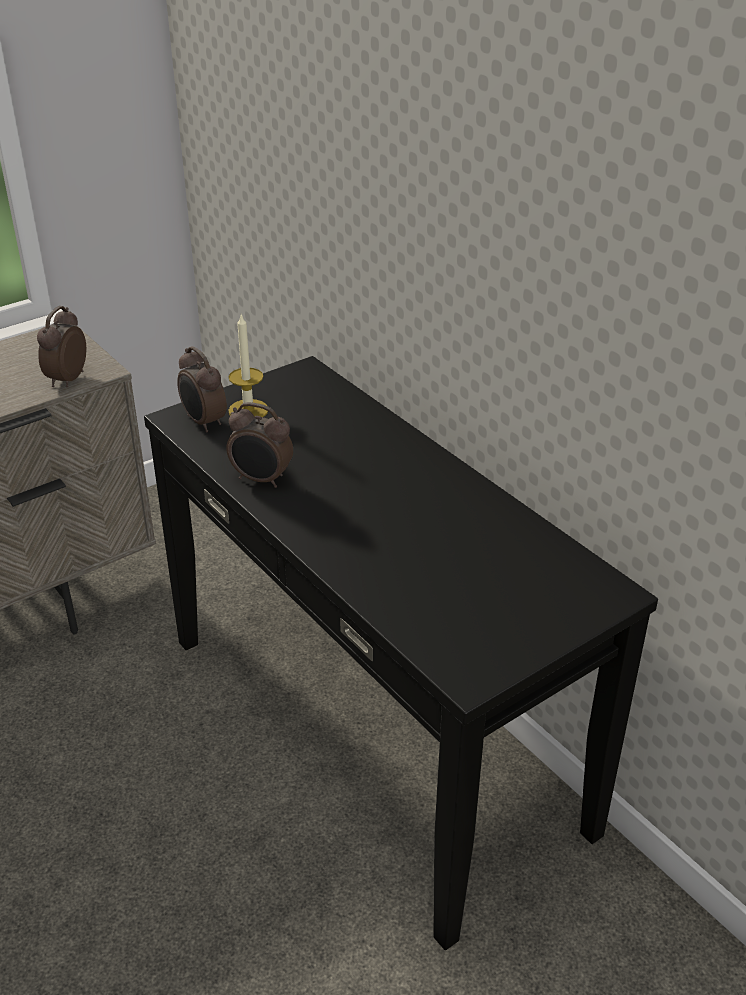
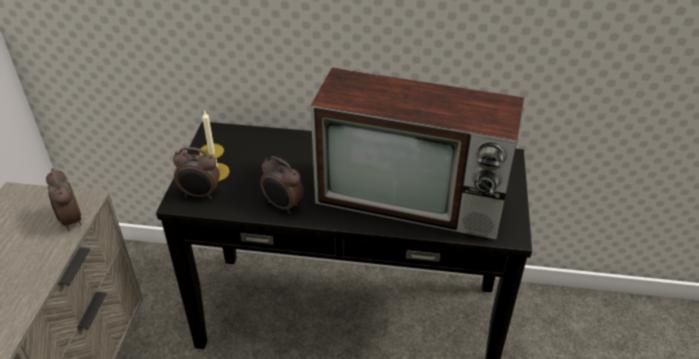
camera: 45 degrees left, 5 degrees up
alarm clock [226,402,293,488] -> alarm clock turned 60 degrees clockwise [260,156,304,214]
none -> television [311,68,524,240]

